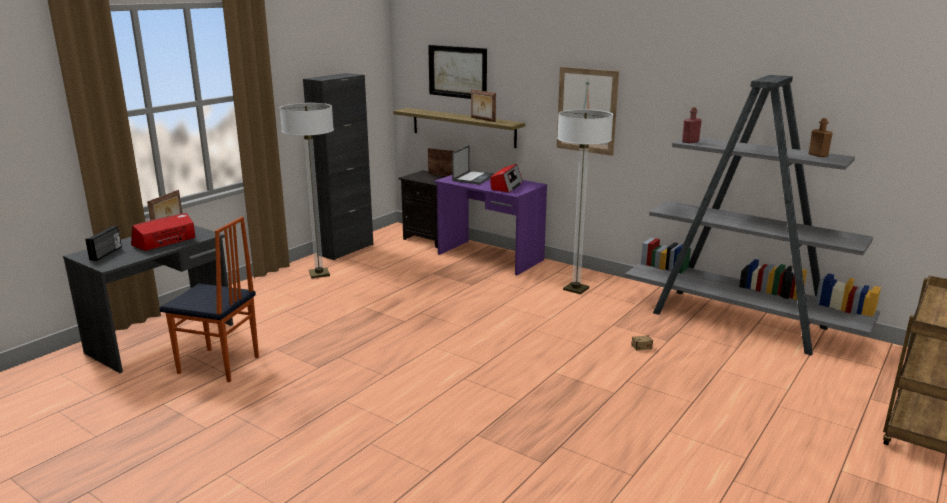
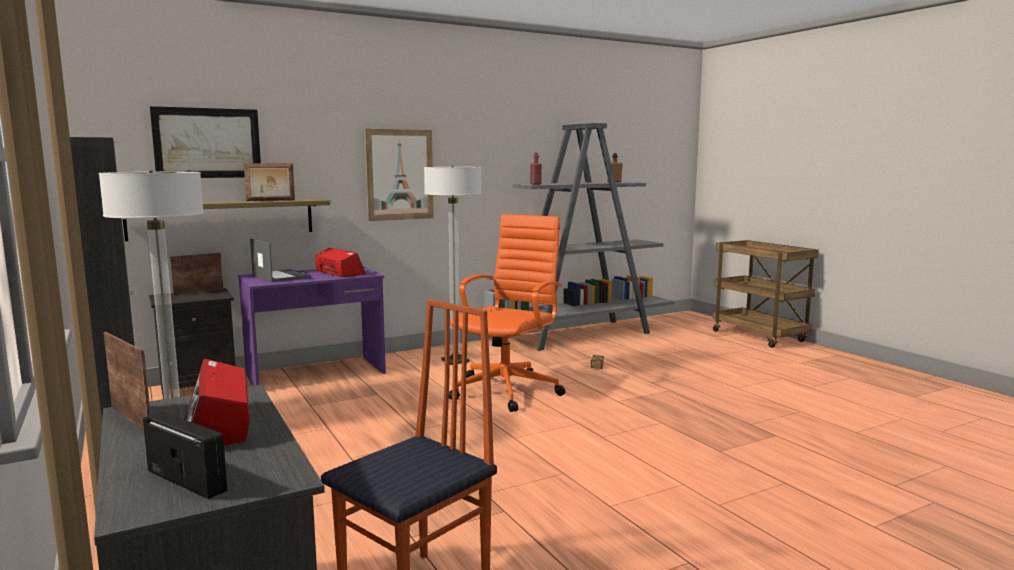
camera: 65 degrees left, 10 degrees down
none -> orange office chair [449,214,566,412]

